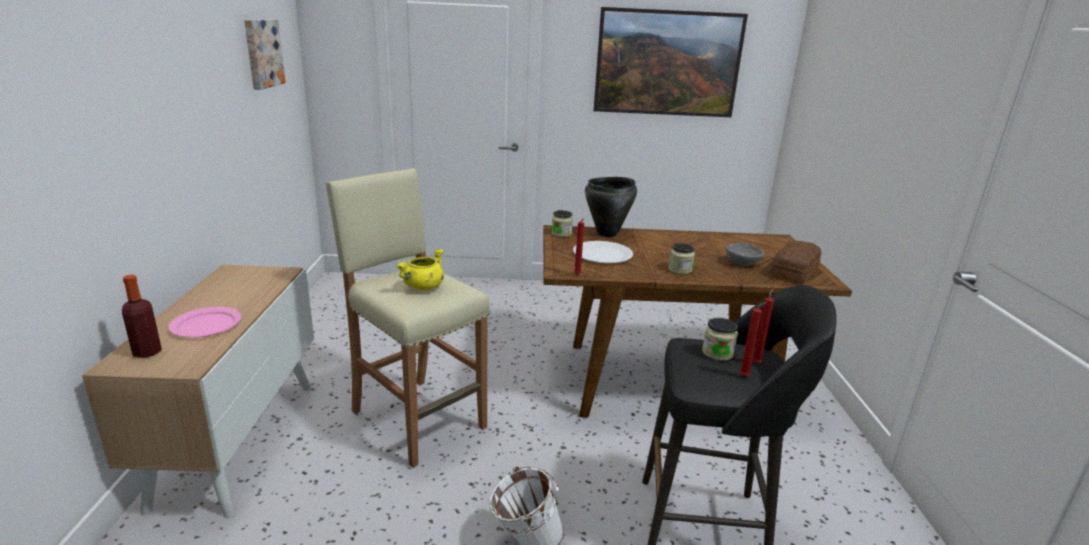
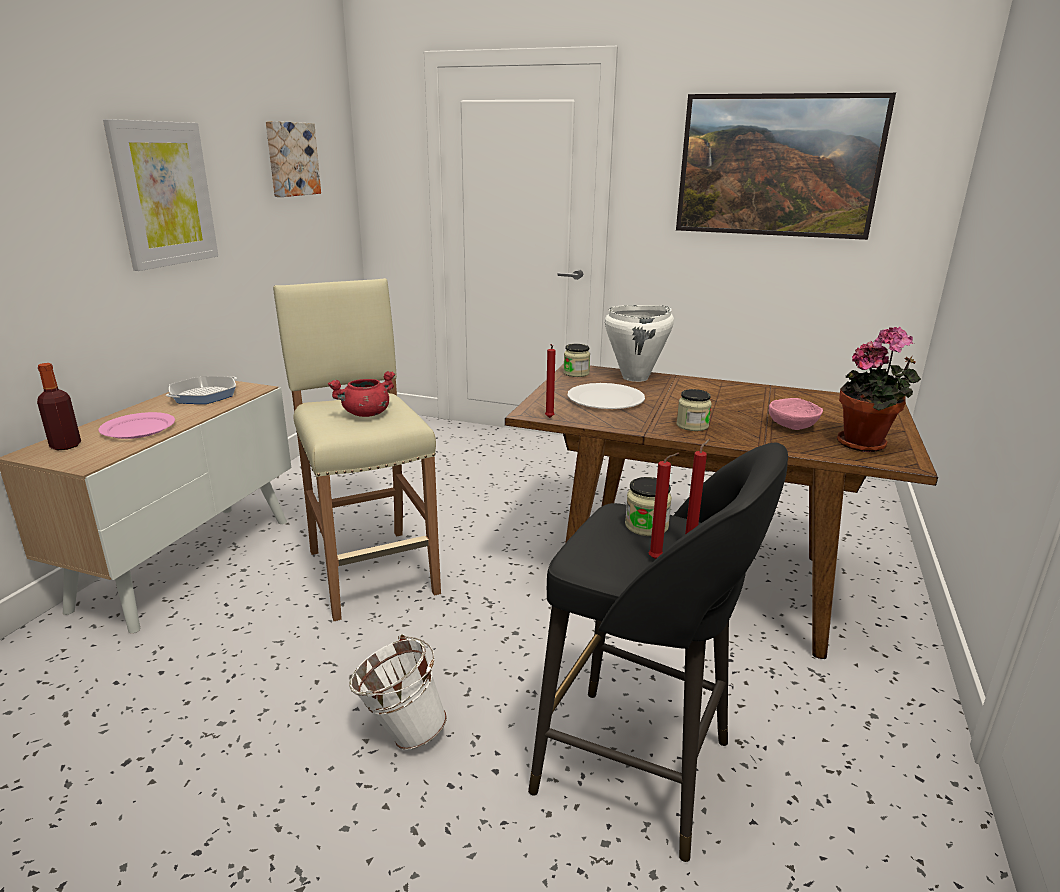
camera: 20 degrees right, 0 degrees up
yellow cooking pot [396,249,444,290] -> red cooking pot [328,371,396,417]
black cooking pot [585,177,637,237] -> white cooking pot [605,305,674,382]
grey bowl [726,242,764,266] -> pink bowl [769,398,823,430]
bread [770,241,821,284] -> potted plant [837,327,921,452]
none -> picture [103,119,218,271]
none -> frying pan [166,376,237,404]

